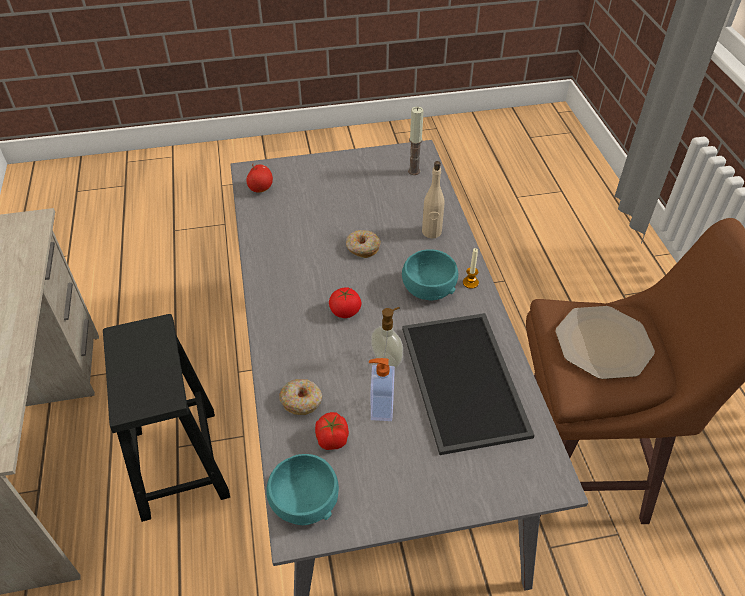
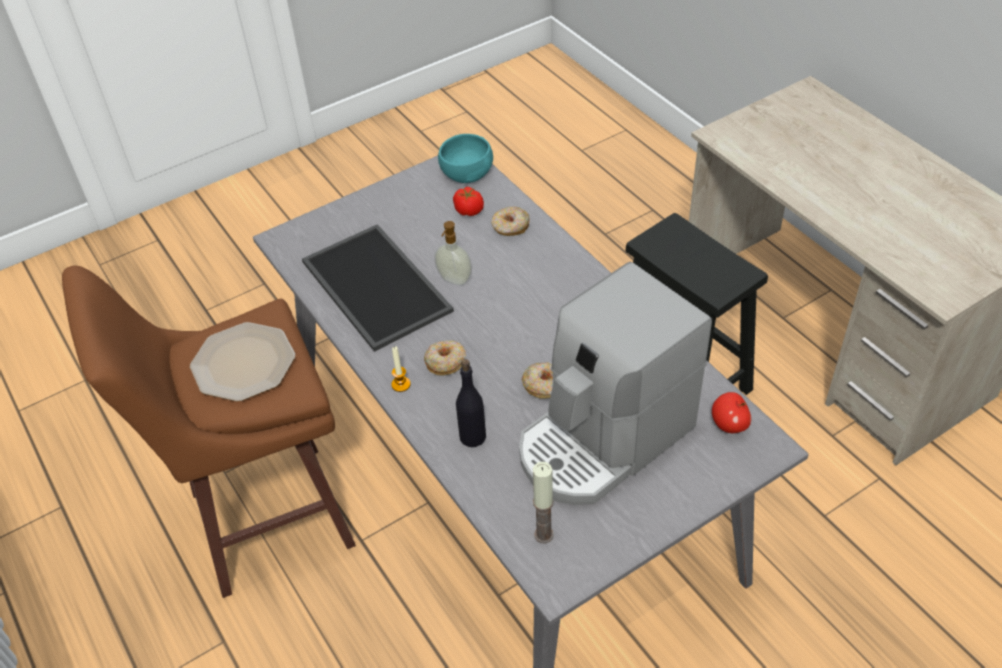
camera: 160 degrees right, 0 degrees up
tomato [329,287,361,318] -> none
soap dispenser [369,358,395,421] -> none
turquoise bowl [402,249,458,301] -> donut [424,341,466,375]
beige bottle [422,161,445,238] -> black bottle [456,359,486,447]
none -> coffee machine [519,262,712,505]

